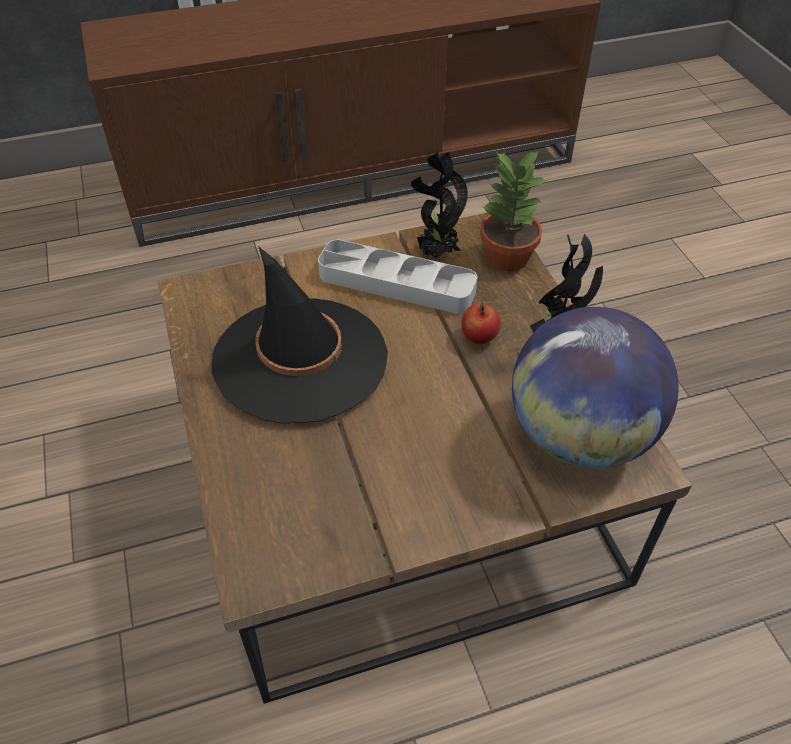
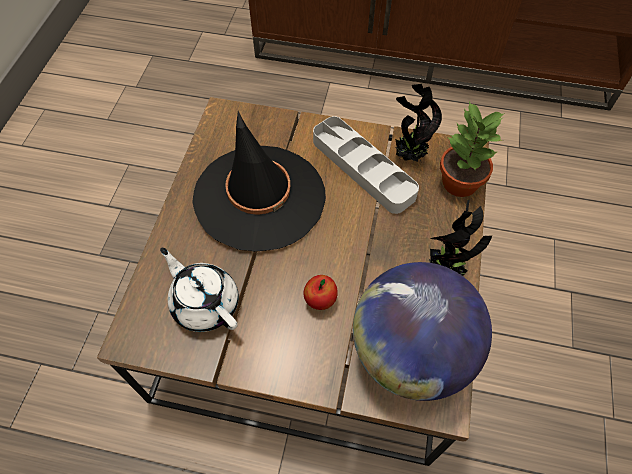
camera: 30 degrees right, 10 degrees up
apple [461,303,501,344] -> apple moved to [303,275,338,310]
none -> white teapot [160,248,239,332]

